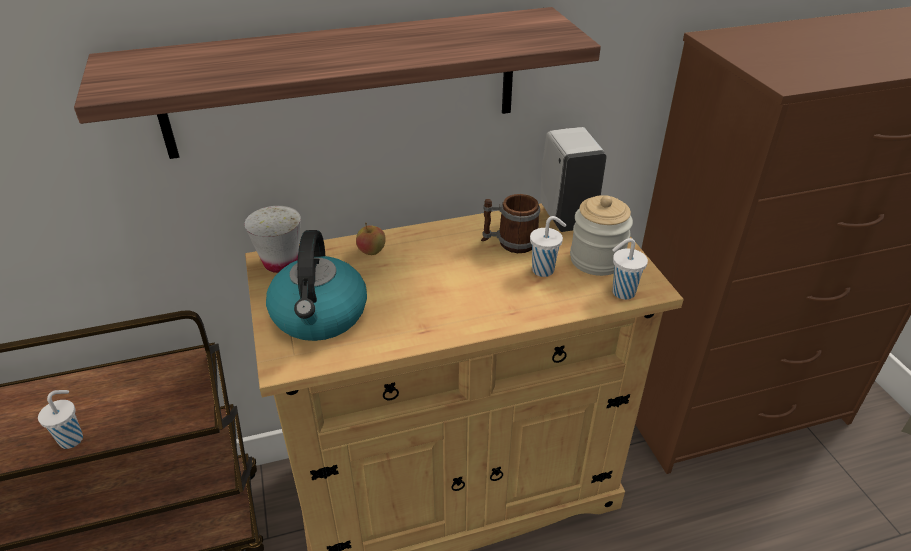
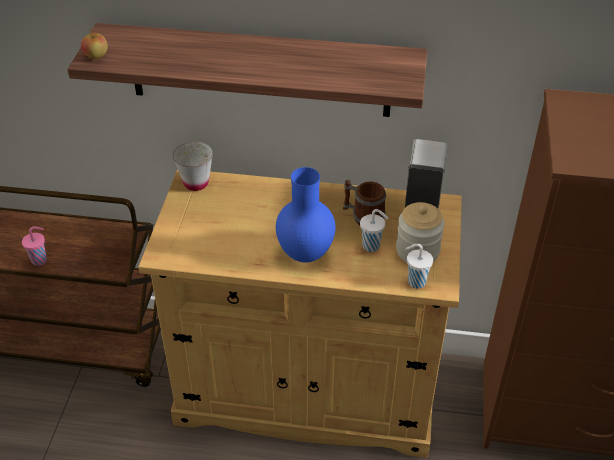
camera: 25 degrees right, 5 degrees up
white cup [38,390,83,449] -> pink cup [22,226,47,266]
kettle [266,230,367,341] -> none
apple [356,223,386,255] -> apple moved to [81,29,108,59]
none -> blue vase [276,167,336,263]

